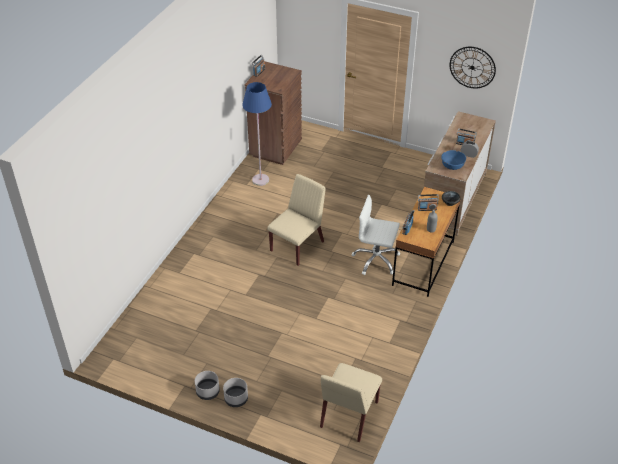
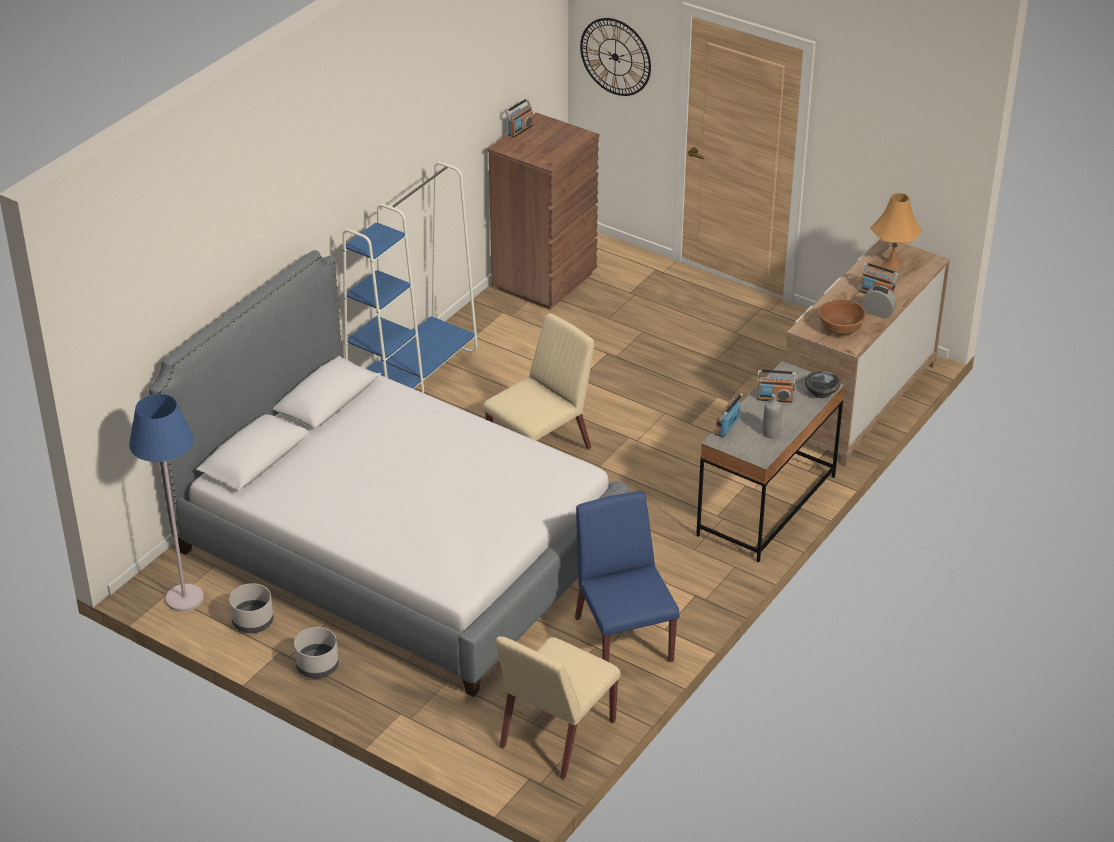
camera: 10 degrees right, 5 degrees down
grey planter [223,378,248,407] -> grey planter moved to [229,583,274,633]
blue floor lamp [242,82,272,186] -> blue floor lamp moved to [129,394,204,612]
white office chair [352,195,400,275] -> none
brown desk [392,187,460,297] -> grey desk [696,361,845,563]
blue bowl [441,150,466,170] -> brown bowl [819,299,866,335]
wall clock [450,47,496,89] -> wall clock moved to [580,18,651,96]
none -> bed [149,250,630,697]
none -> blue clothes rack [343,162,478,393]
none -> blue chair [575,491,679,662]
none -> orange table lamp [870,193,923,270]

